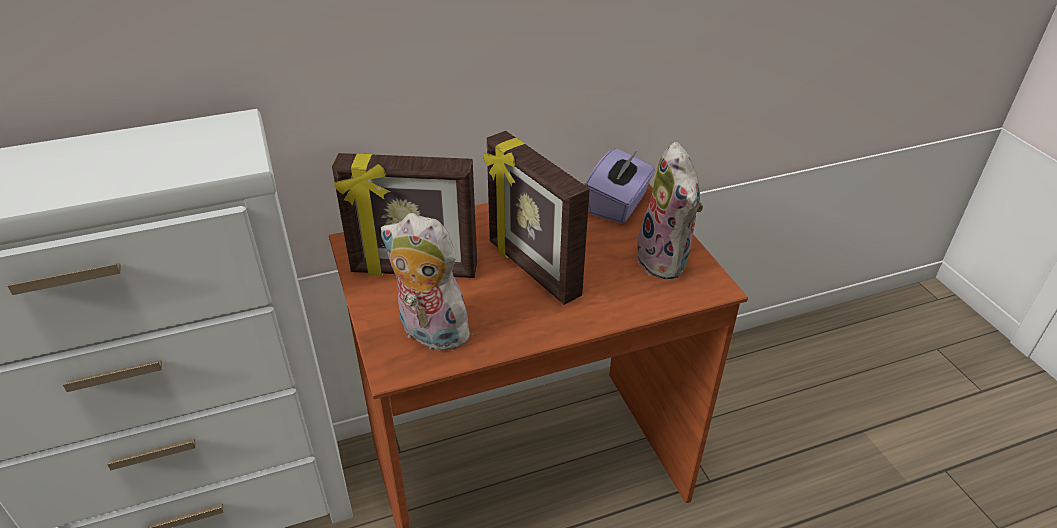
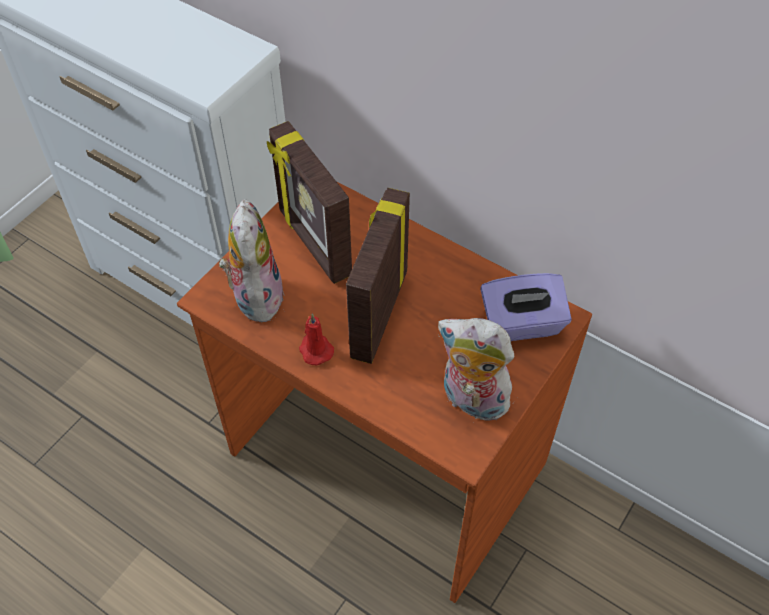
camera: 55 degrees right, 15 degrees up
plush toy [637,142,704,279] -> plush toy turned 75 degrees clockwise [438,318,518,420]
none -> red candle [299,314,334,365]

